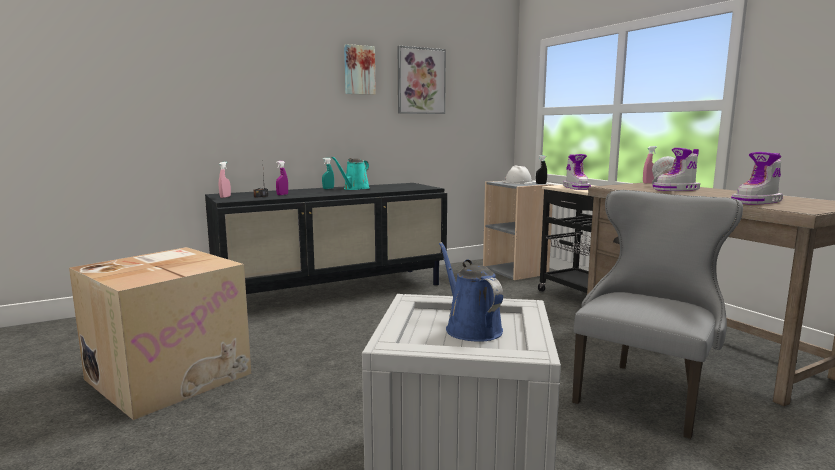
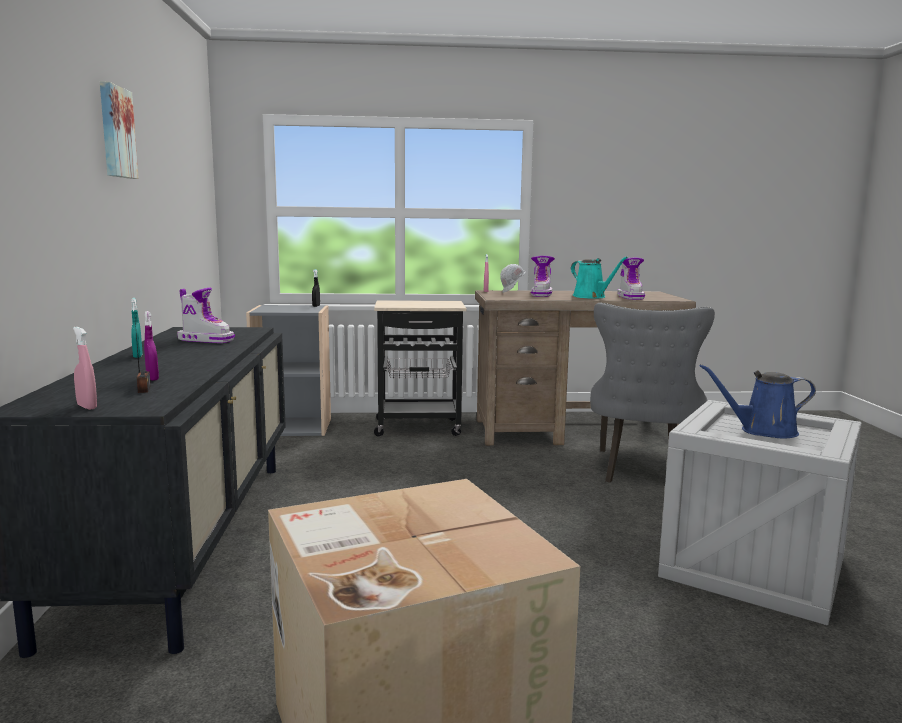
camera: 65 degrees left, 0 degrees up
turquoise watering can [331,157,370,190] -> turquoise watering can moved to [571,256,628,299]
picture [398,46,446,114] -> none
white hard hat [503,166,532,184] -> none
boot [563,154,591,190] -> boot moved to [177,288,235,343]
grey chair [572,190,743,439] -> grey chair turned 135 degrees counterclockwise [590,303,715,482]

